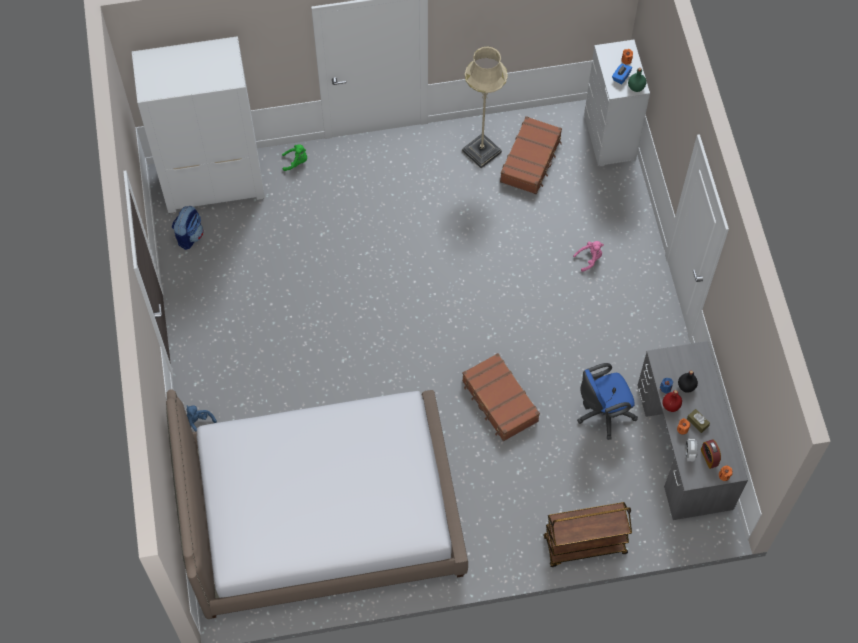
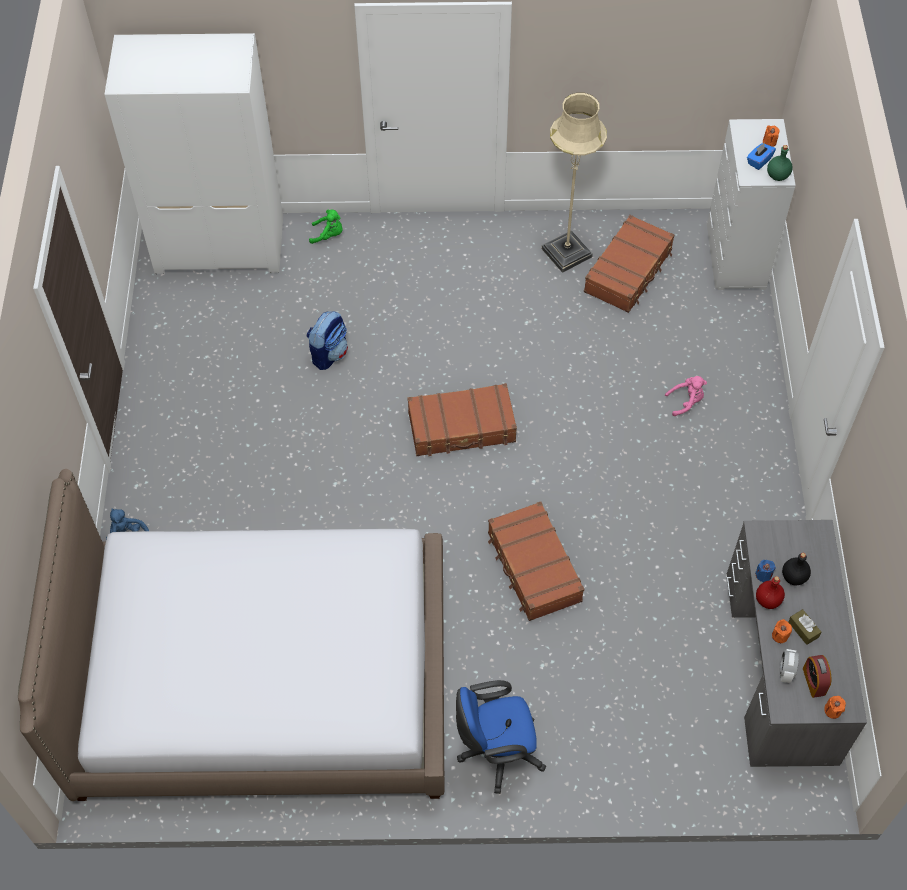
camera: 10 degrees right, 5 degrees down
backpack [172,206,204,250] -> backpack moved to [307,311,348,370]
brown cart [543,502,632,567] -> none
blue office chair [577,363,638,440] -> blue office chair moved to [456,680,546,794]
none -> brown suitcase [408,383,517,456]

